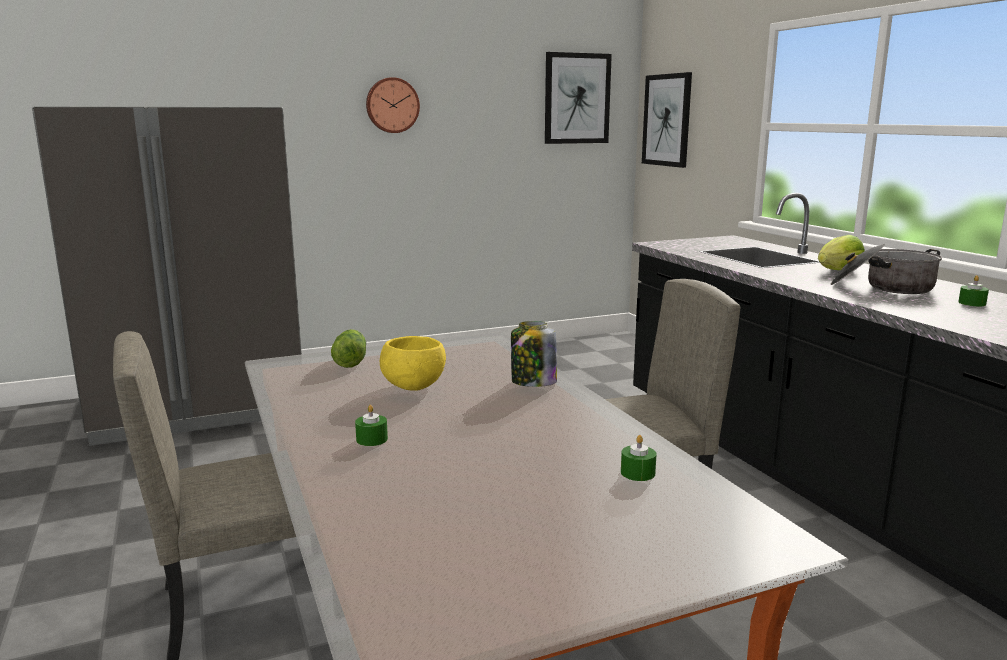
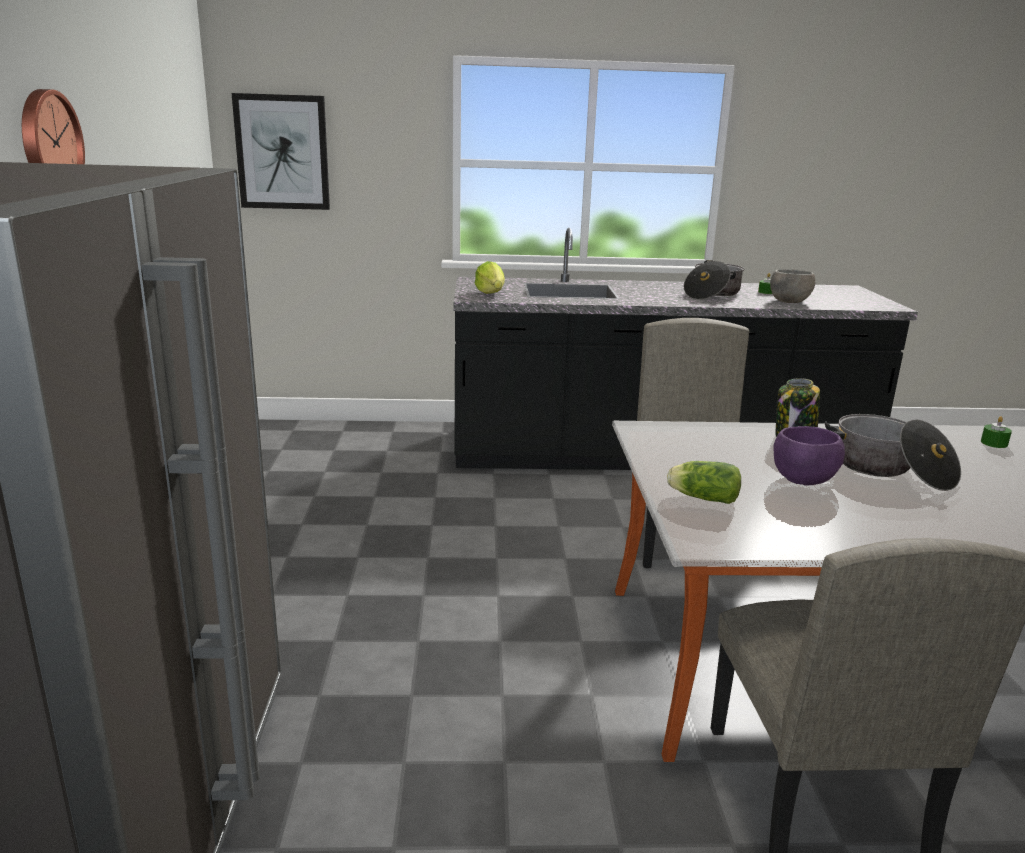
camera: 70 degrees left, 5 degrees up
green candle [355,405,388,446] -> none
yellow bowl [380,336,446,391] -> purple bowl [774,426,845,485]
picture [545,52,612,144] -> none
lettuce [818,235,865,270] -> lettuce moved to [474,261,505,294]
none -> grey bowl [770,269,816,303]
none -> cooking pot [825,414,961,491]

